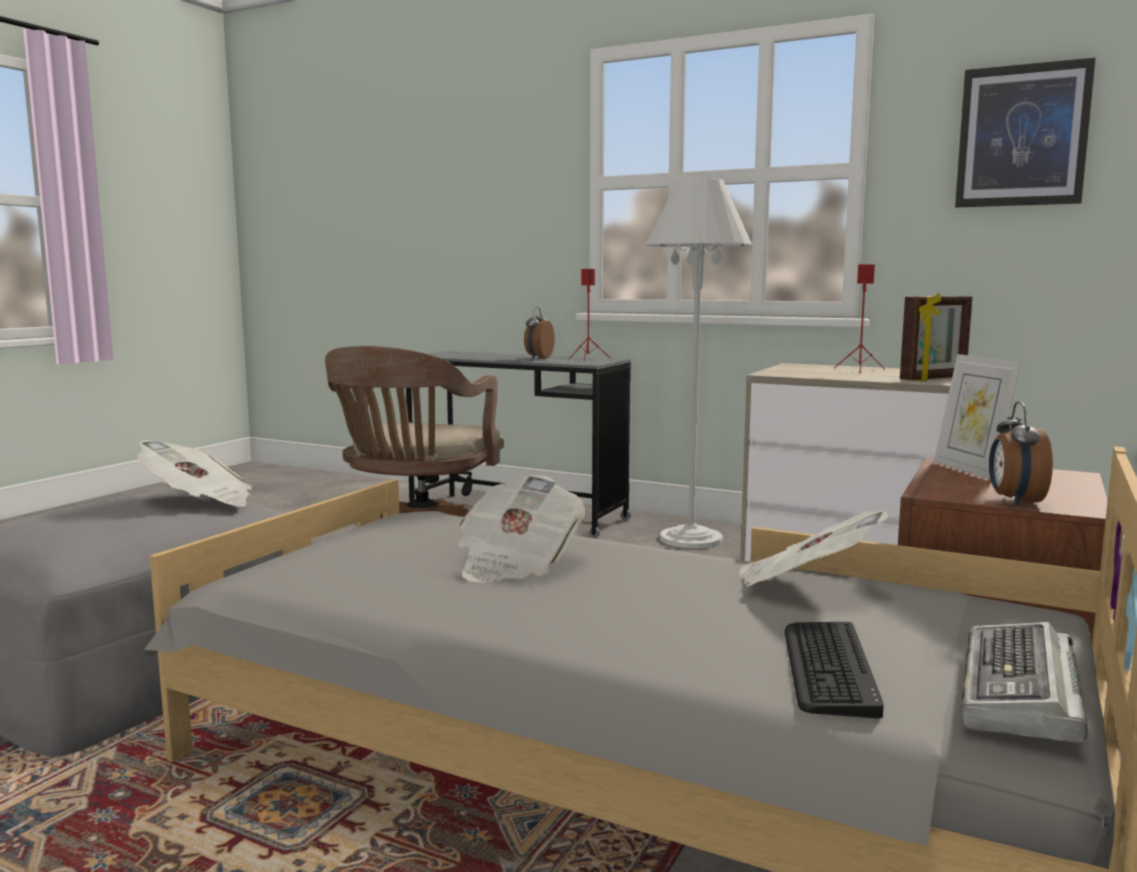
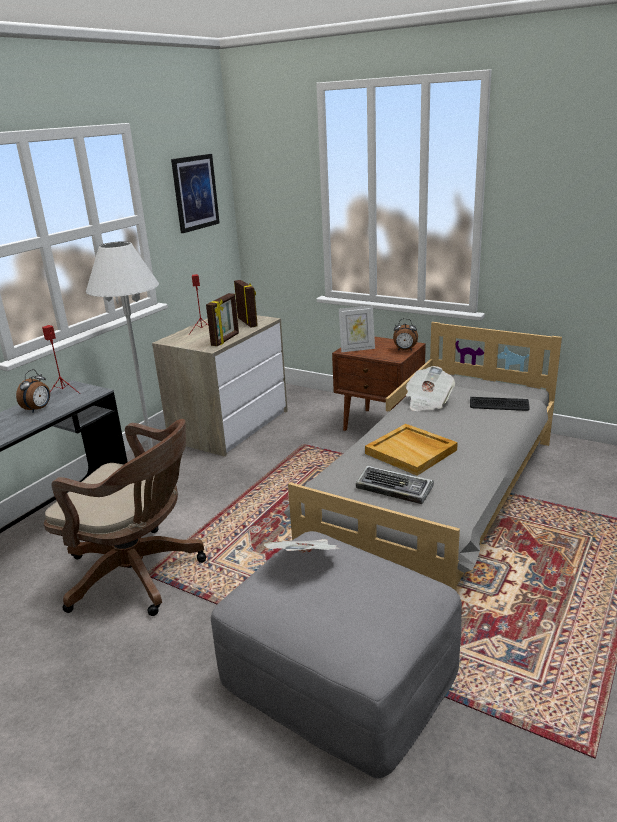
camera: 85 degrees left, 15 degrees up
newspaper [457,475,586,583] -> beige tray [365,424,458,476]
alarm clock [524,307,555,359] -> alarm clock turned 90 degrees counterclockwise [16,369,50,412]
keyboard [960,622,1088,743] -> keyboard moved to [356,466,434,504]
none -> picture frame [206,293,239,346]

